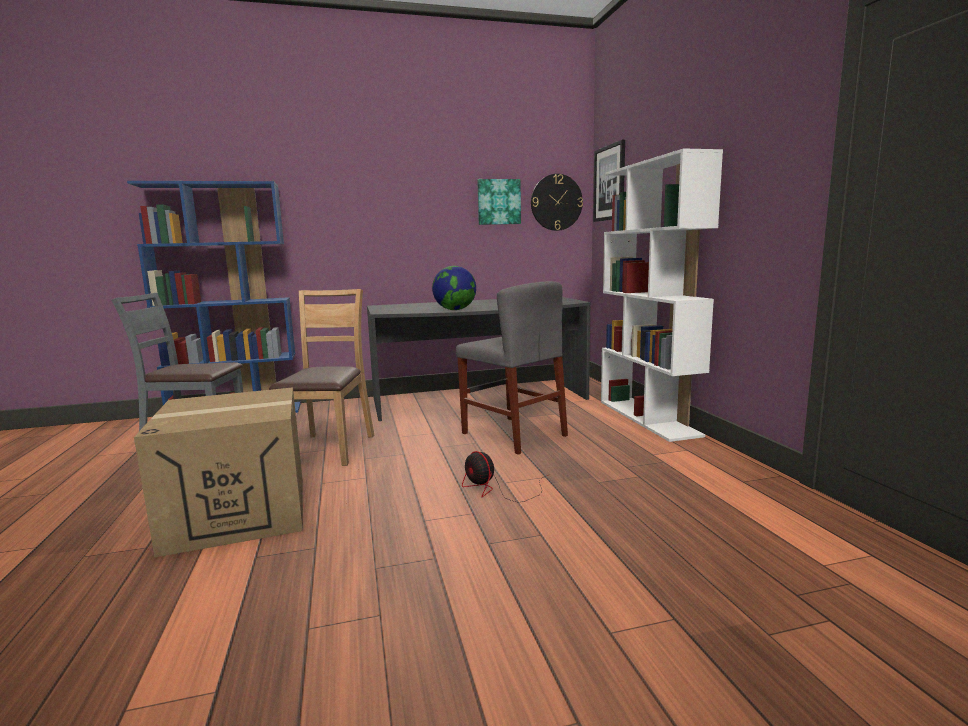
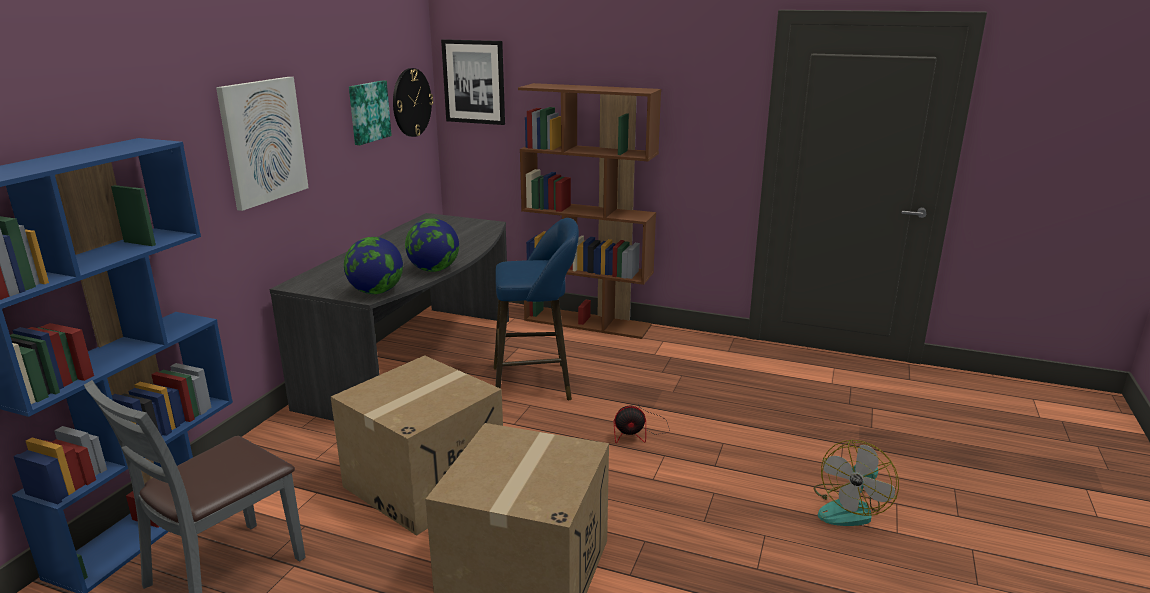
camera: 55 degrees left, 10 degrees up
brown chair [269,289,375,466] -> cardboard box [331,355,503,536]
grey chair [456,281,568,455] -> blue stool [494,218,579,400]
white bookcase [601,148,723,442] -> brown bookcase [518,83,661,339]
none -> picture [216,77,309,211]
none -> globe [344,237,403,294]
none -> fan [814,440,899,526]

